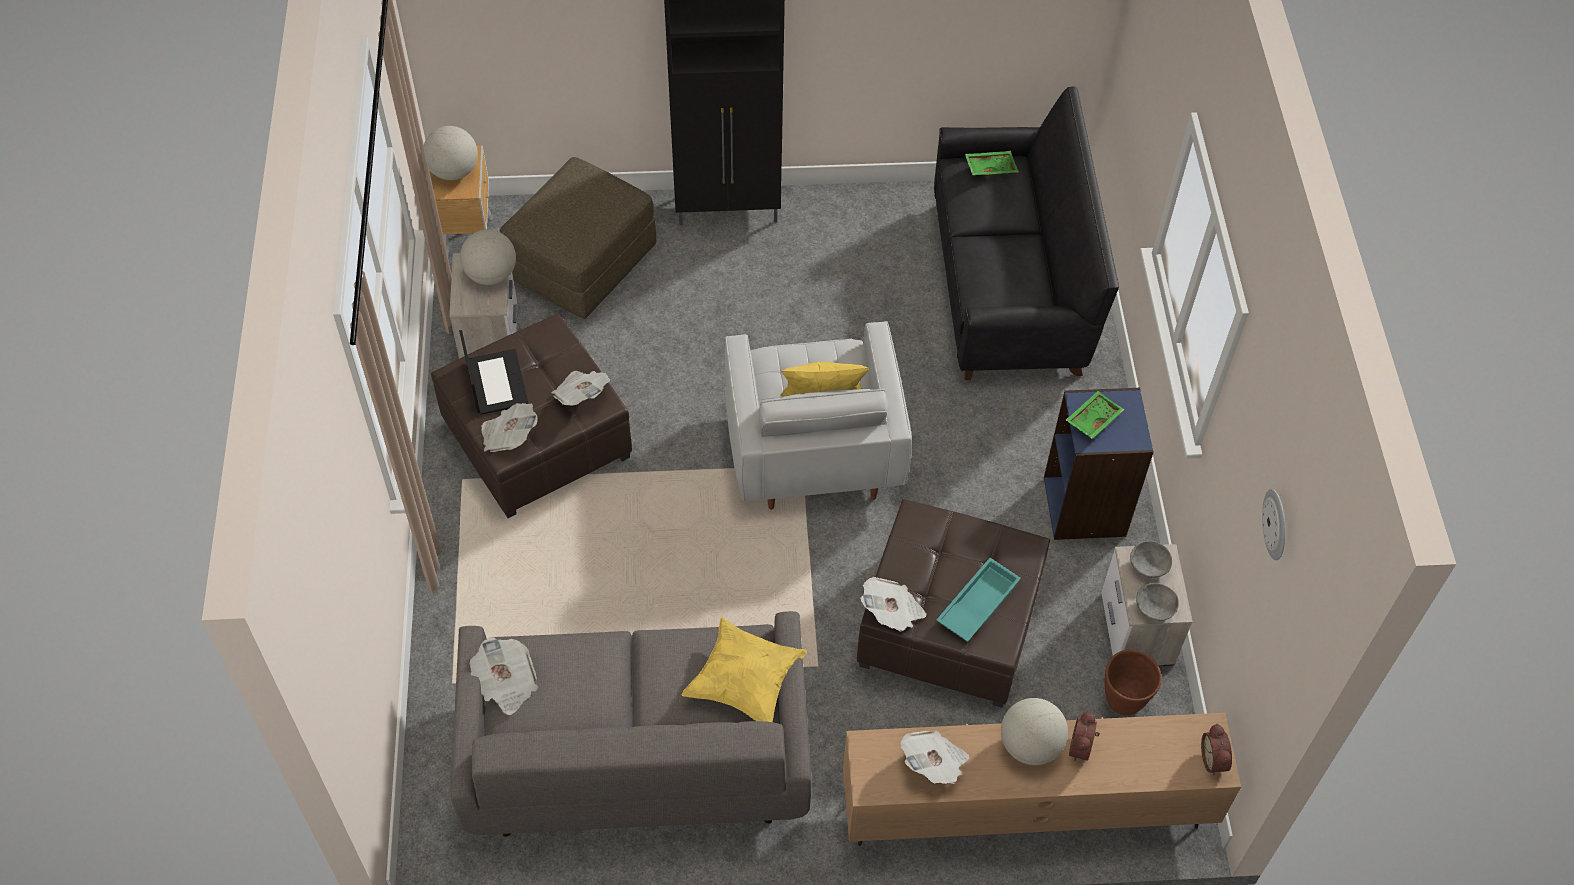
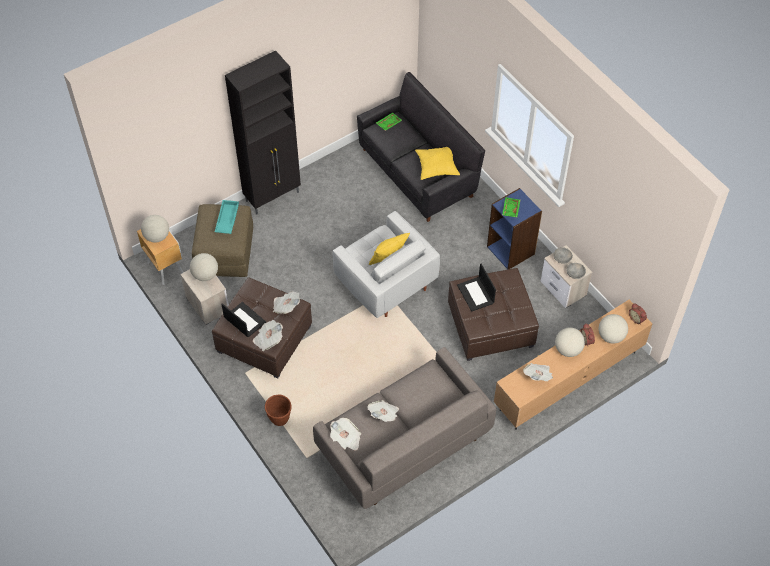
camera: 30 degrees left, 0 degrees up
yellow pillow [681,618,807,722] -> yellow pillow moved to [415,147,460,180]
newspaper [860,577,926,631] -> newspaper moved to [368,400,399,422]
turquoise tray [936,558,1021,642] -> turquoise tray moved to [215,200,239,234]
brown planter [1104,650,1162,715] -> brown planter moved to [265,394,291,426]
wall clock [1262,489,1286,560] -> none
none -> laptop [457,264,496,312]
none -> globe [599,314,628,344]

